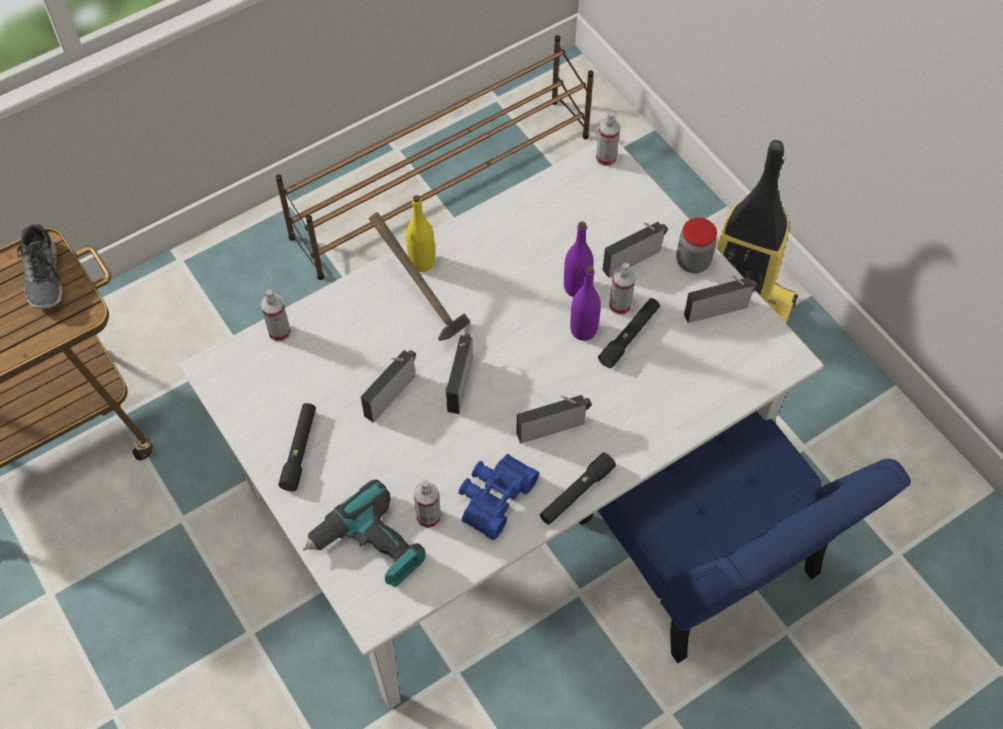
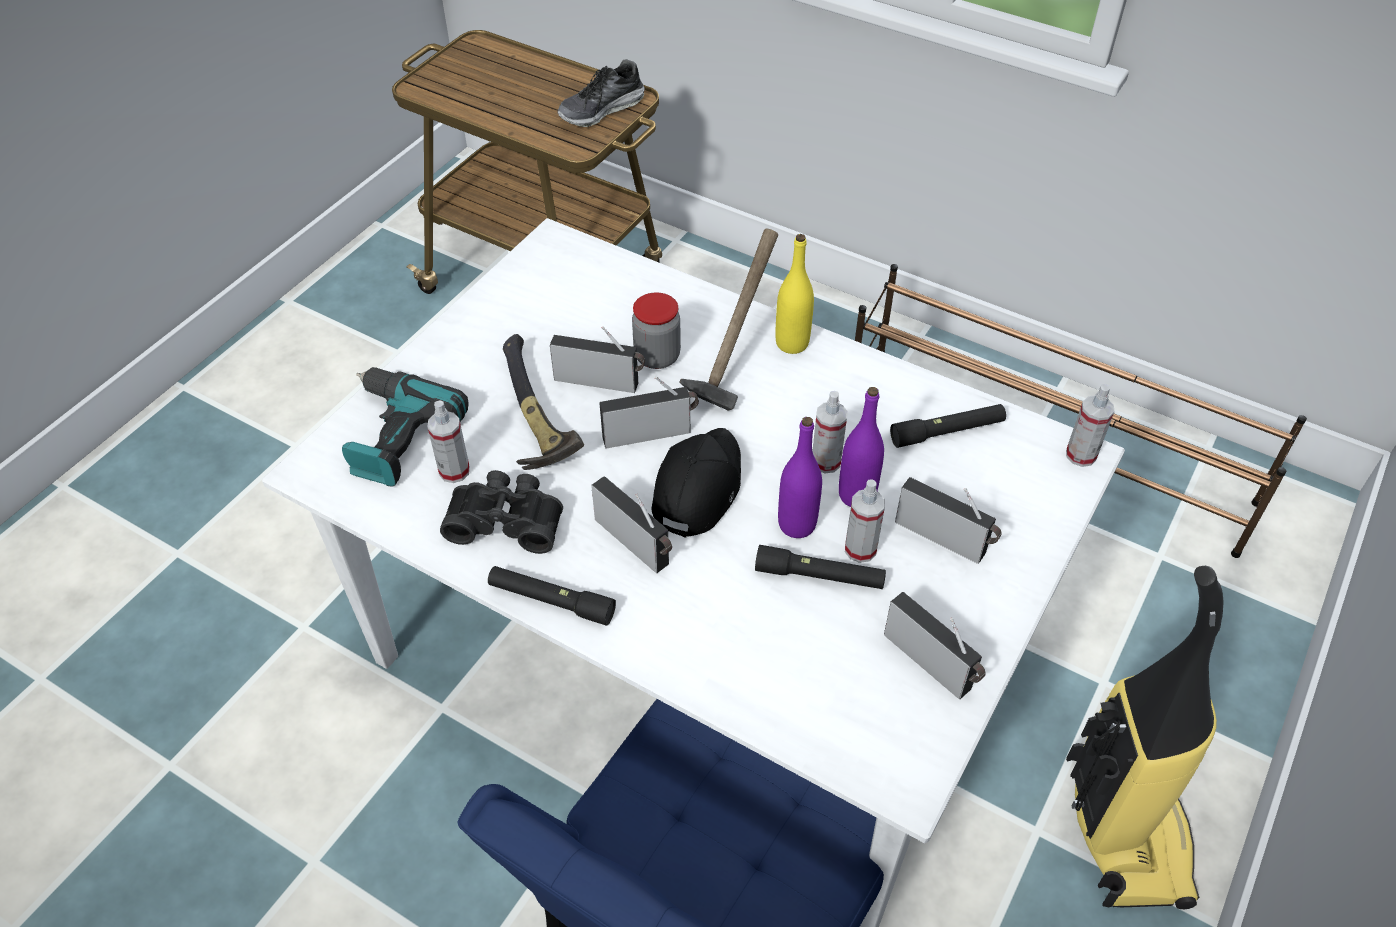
camera: 65 degrees right, 10 degrees down
spray bottle [260,289,291,341] -> spray bottle moved to [812,391,848,473]
black flashlight [278,403,316,491] -> black flashlight moved to [890,404,1006,448]
blue binoculars [459,454,539,540] -> black binoculars [440,470,563,554]
jar [676,218,717,273] -> jar moved to [632,292,681,369]
none -> hammer [503,334,584,470]
none -> black cap [652,428,741,538]

